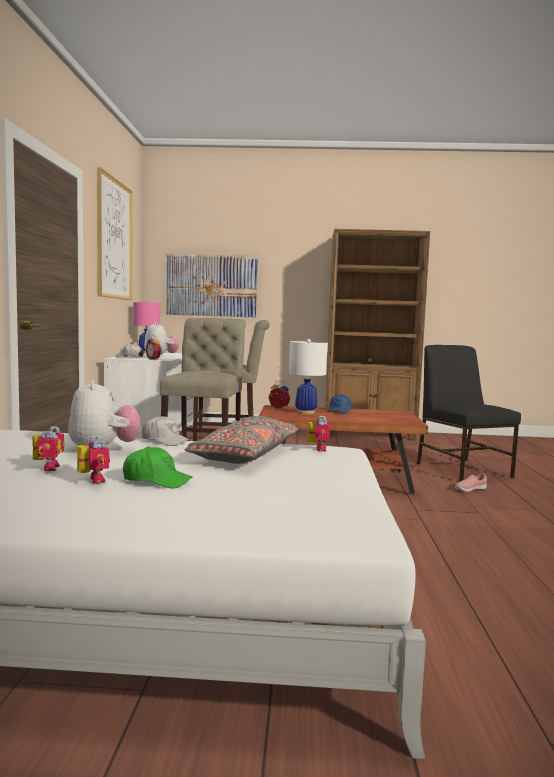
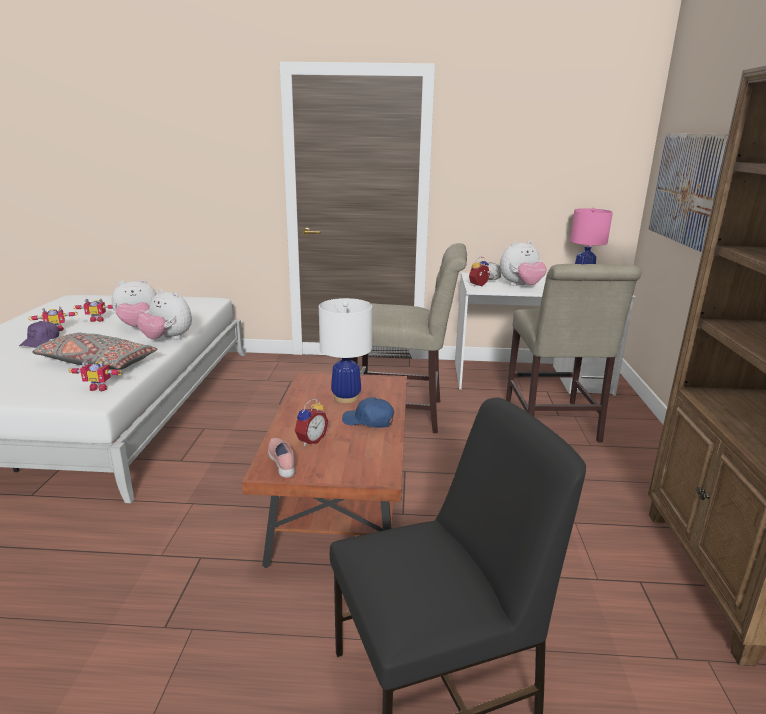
camera: 90 degrees right, 15 degrees up
picture [97,167,133,300] -> none
green cap [123,446,193,489] -> purple cap [19,321,59,348]
white cap [142,416,191,446] -> plush toy [137,289,192,340]
alarm clock [269,380,290,409] -> alarm clock moved to [295,399,328,446]
pink shoe [455,473,487,492] -> pink shoe moved to [268,438,295,478]

